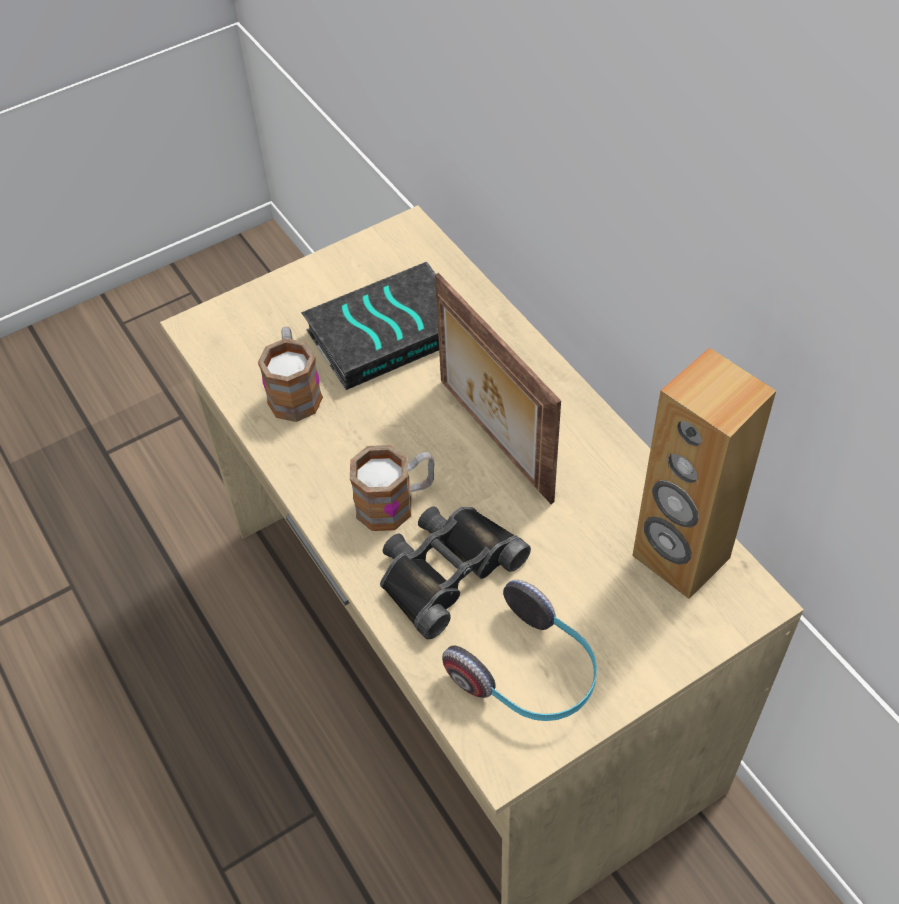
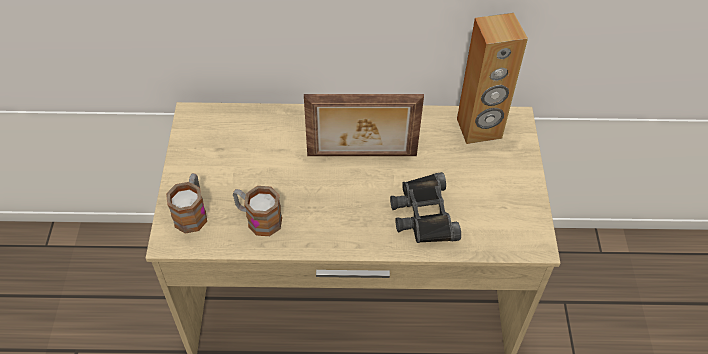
camera: 60 degrees left, 0 degrees up
book [301,262,439,390] -> none
mug [350,445,435,531] -> mug moved to [166,173,207,233]
headphones [442,580,597,721] -> none

